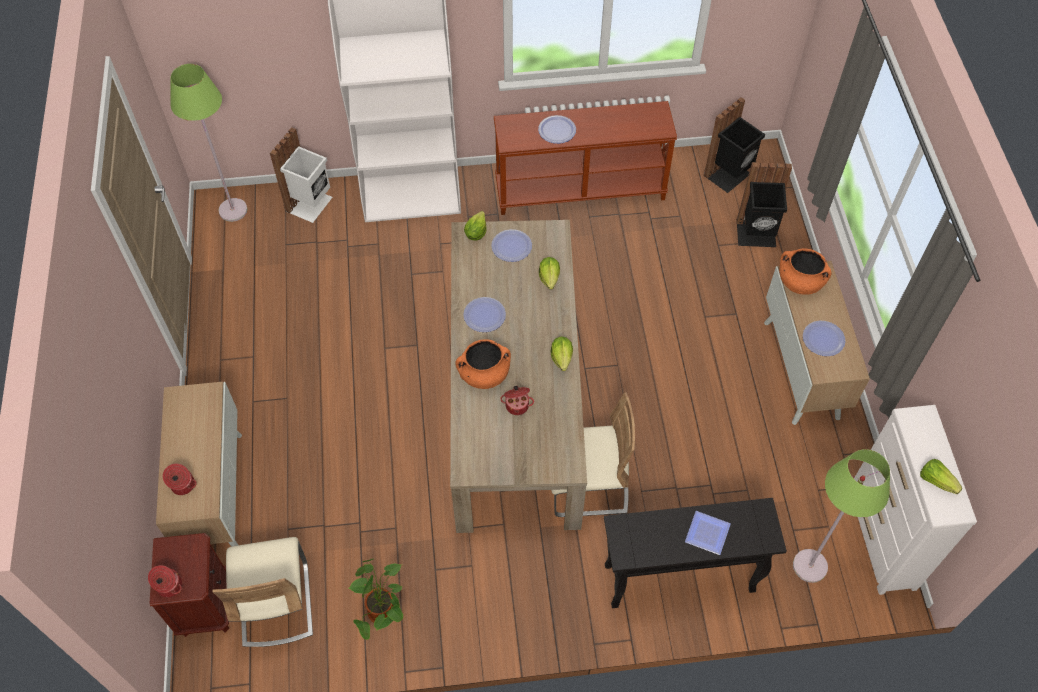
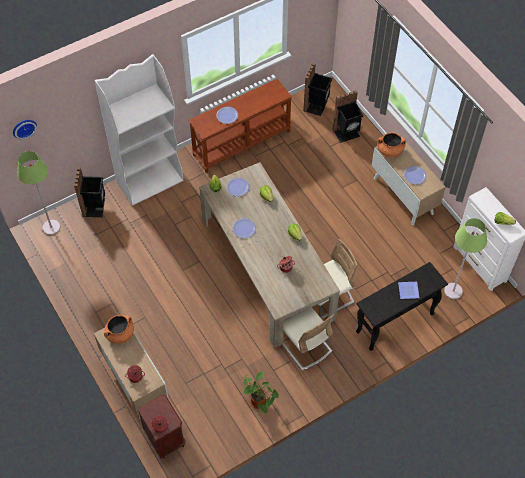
camera: 25 degrees left, 0 degrees up
beige chair [212,537,313,647] -> beige chair moved to [282,307,334,371]
white trash can [270,127,332,223] -> black trash can [74,167,105,217]
orange cooking pot [455,339,511,389] -> orange cooking pot moved to [104,315,134,344]
none -> wall clock [13,120,37,140]

